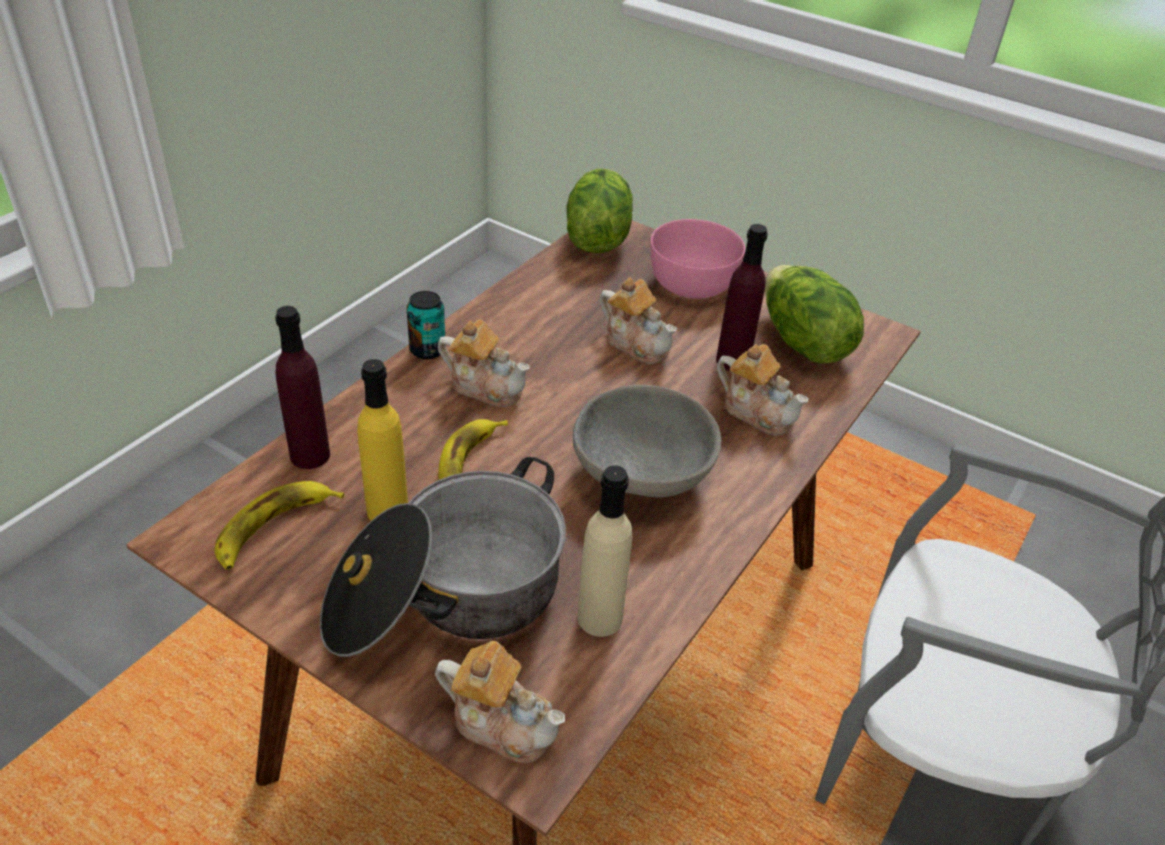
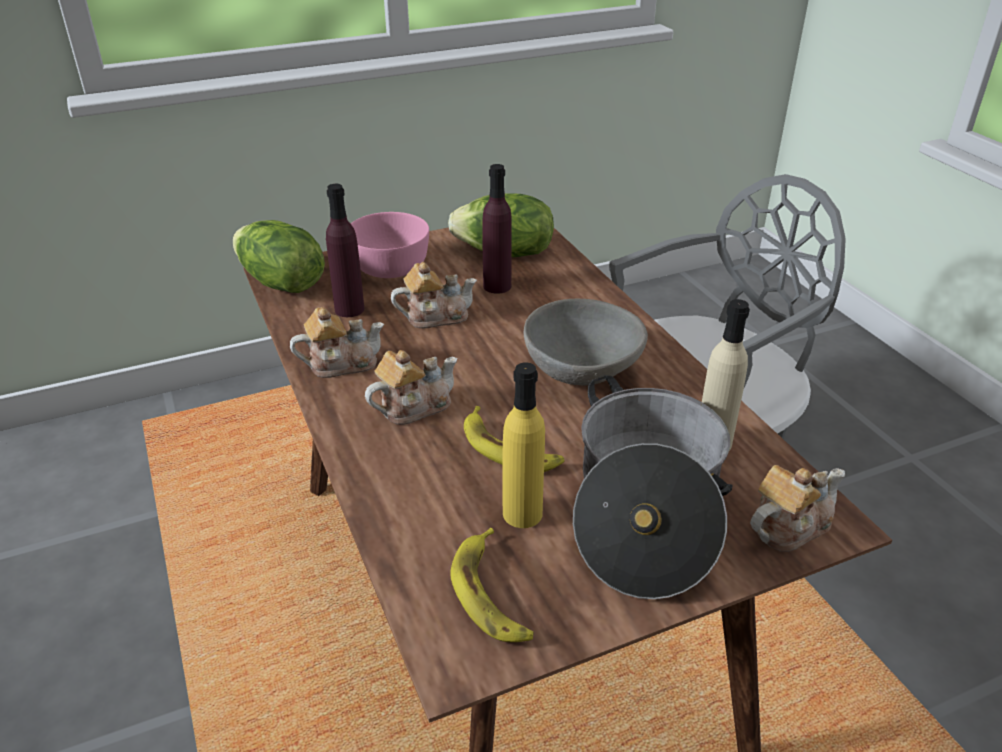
camera: 55 degrees left, 5 degrees down
purple bottle [275,306,330,469] -> purple bottle moved to [326,184,364,317]
can [407,291,446,359] -> none
teapot [717,344,809,435] -> teapot moved to [290,307,384,378]

